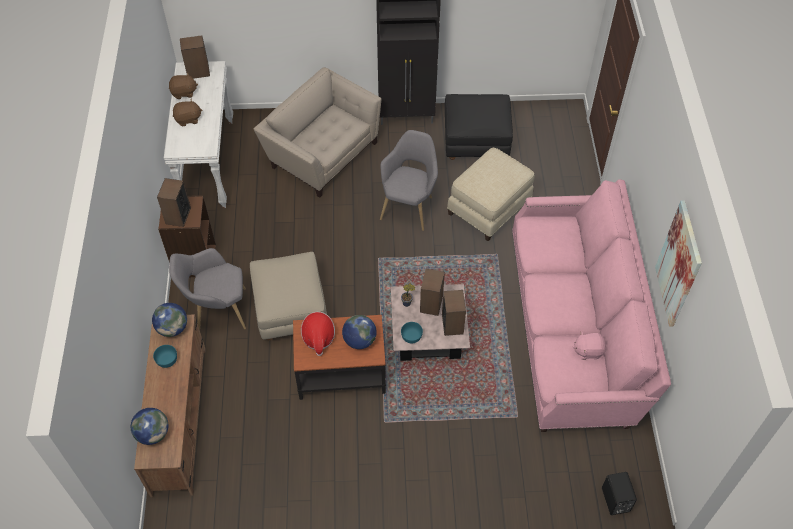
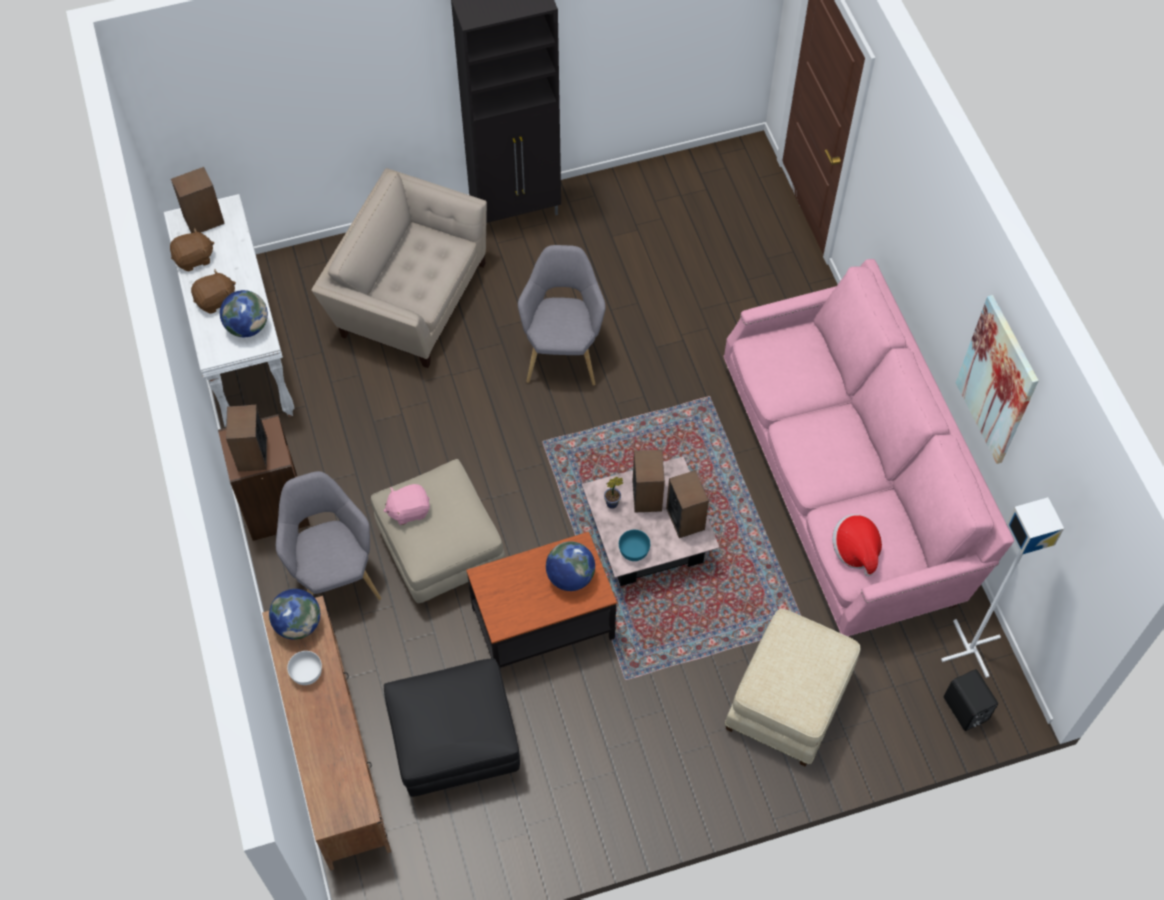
camera: 15 degrees left, 5 degrees up
globe [131,408,168,445] -> globe moved to [220,290,268,337]
turquoise bowl [153,345,177,368] -> white bowl [287,651,322,685]
grey armchair [169,248,246,330] -> grey armchair turned 90 degrees clockwise [276,471,381,600]
hat [301,312,335,356] -> hat moved to [832,514,882,577]
black ottoman [445,94,513,160] -> black ottoman moved to [384,658,520,797]
beige ottoman [447,148,535,241] -> beige ottoman moved to [725,609,861,766]
pink plush toy [573,332,606,360] -> pink plush toy moved to [384,484,430,525]
none -> white floor lamp [941,497,1064,678]

